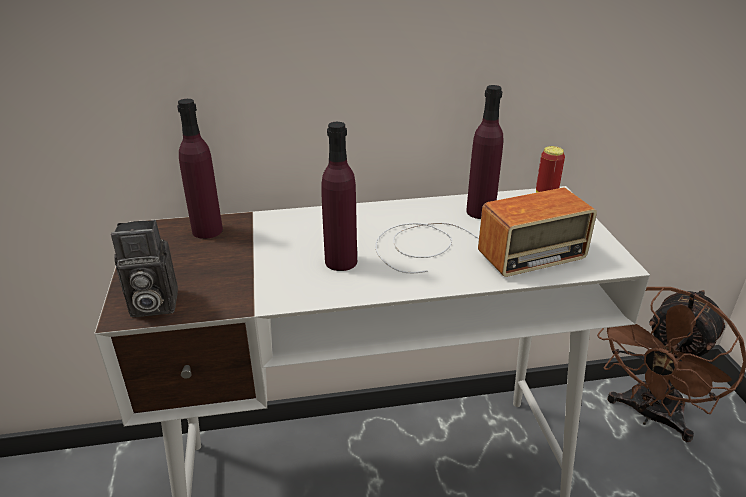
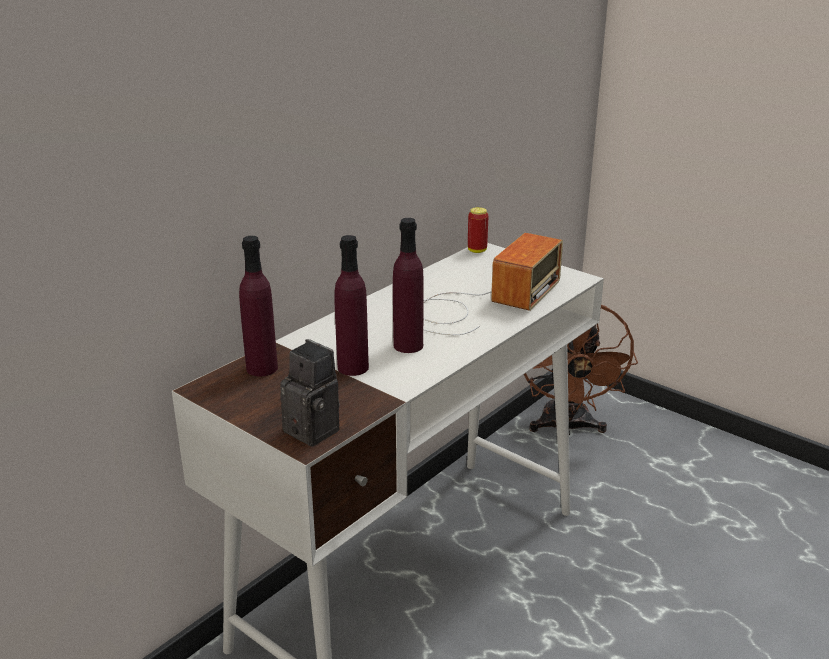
camera: 40 degrees left, 5 degrees down
camera [111,220,178,317] -> camera turned 90 degrees counterclockwise [280,339,340,447]
purple bottle [466,85,503,219] -> purple bottle moved to [334,235,369,376]

